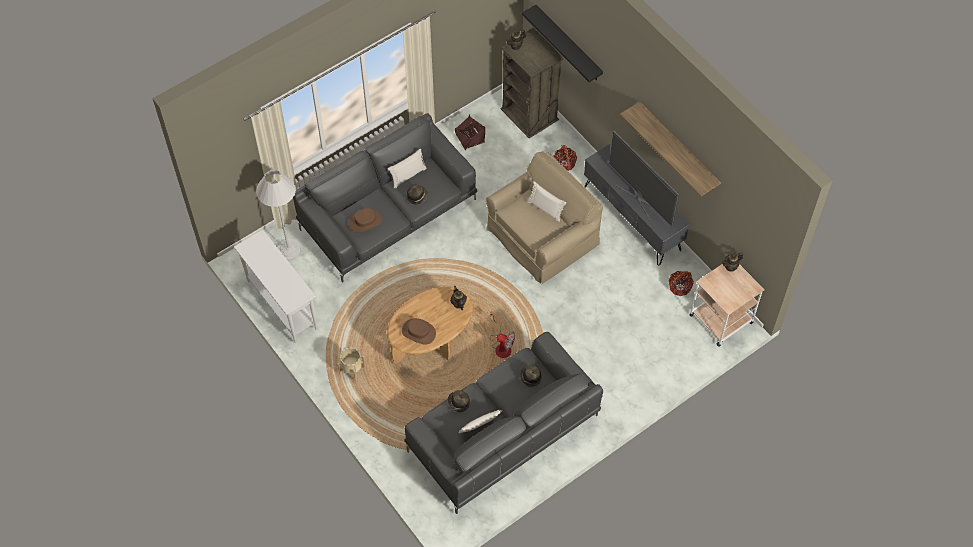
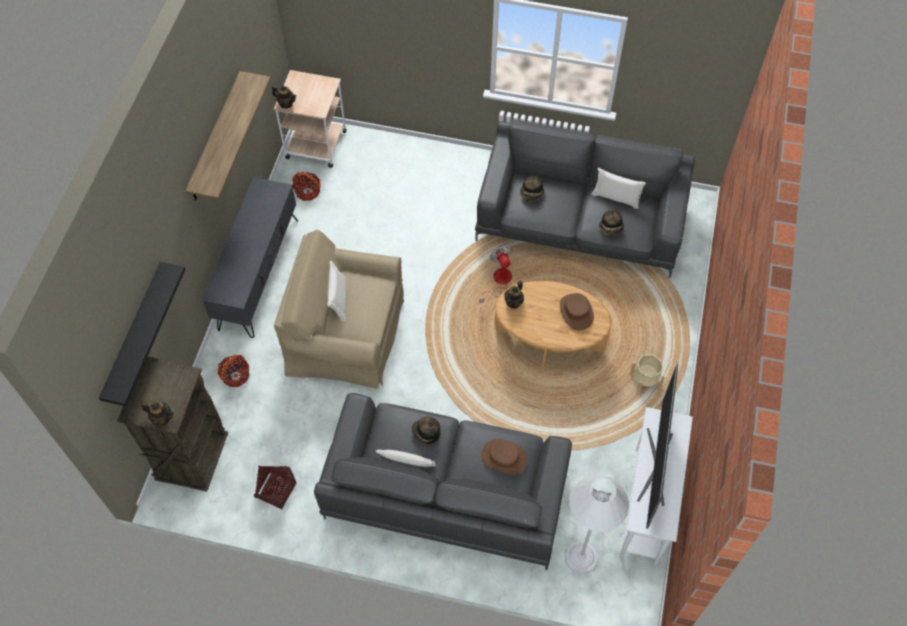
camera: 130 degrees left, 0 degrees up
television [609,131,679,226] -> television moved to [637,364,678,529]

